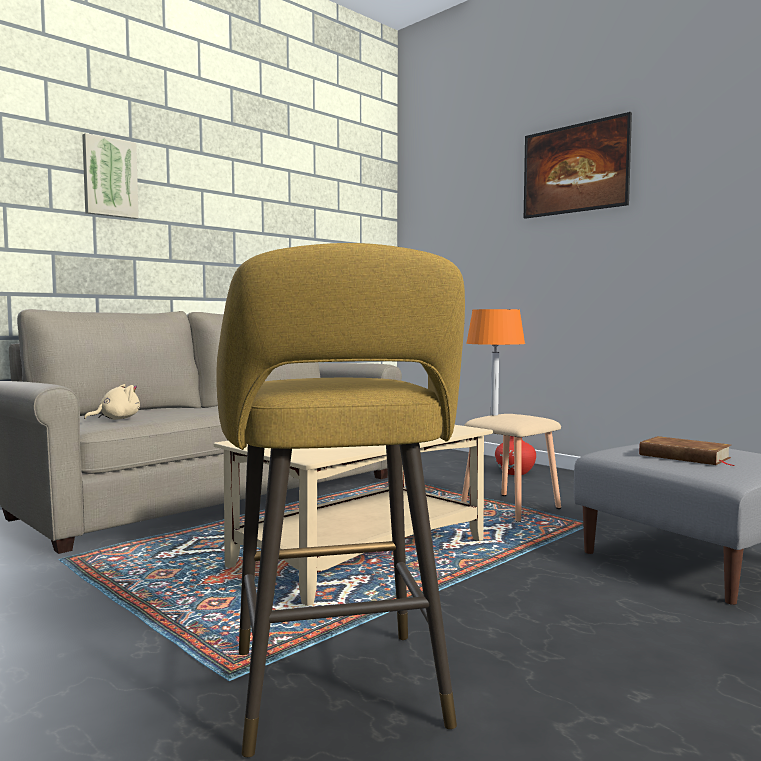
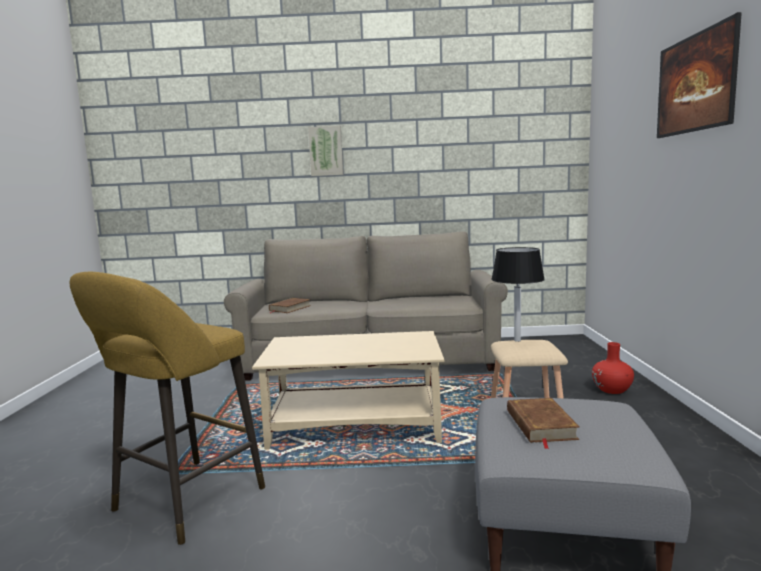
camera: 45 degrees right, 5 degrees up
beige plush toy [84,384,140,420] -> brown book [269,298,311,313]
orange table lamp [466,309,525,416] -> black table lamp [491,247,545,342]

